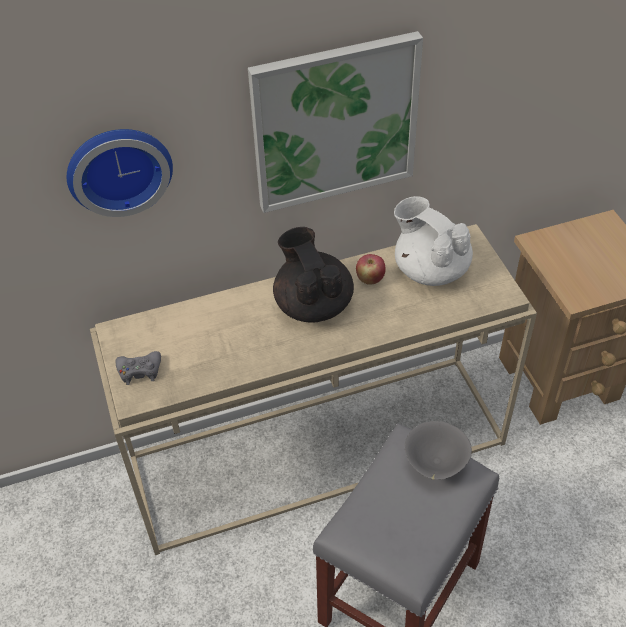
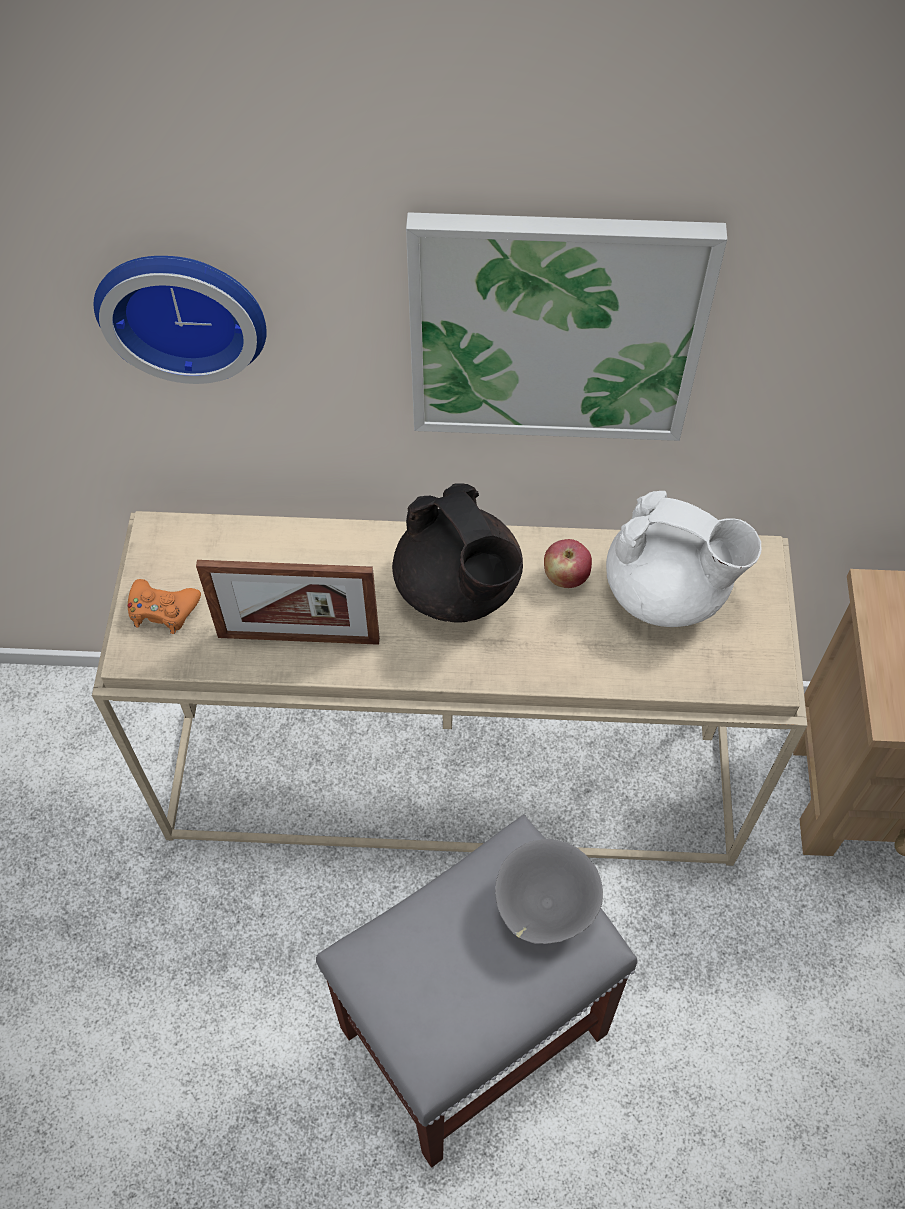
camera: 20 degrees right, 10 degrees up
grey game controller [116,351,161,385] -> orange game controller [128,579,201,634]
black teapot [273,227,354,323] -> black teapot turned 150 degrees clockwise [392,483,523,623]
white teapot [394,196,473,286] -> white teapot turned 135 degrees clockwise [606,491,762,627]
none -> picture frame [196,560,380,645]

